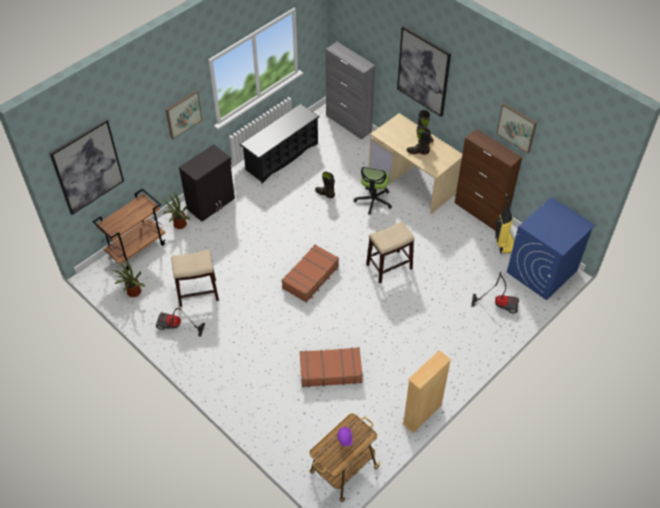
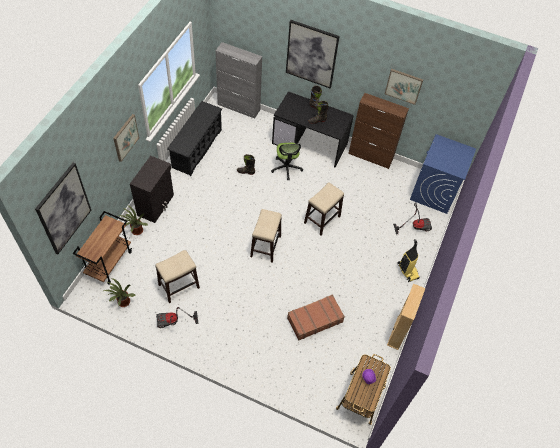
camera: 25 degrees left, 5 degrees up
brown suitcase [282,244,339,303] -> stool [250,209,282,263]
beige desk [369,113,462,214] -> black desk [272,91,354,167]
vacuum cleaner [495,194,515,254] -> vacuum cleaner moved to [397,239,420,282]

